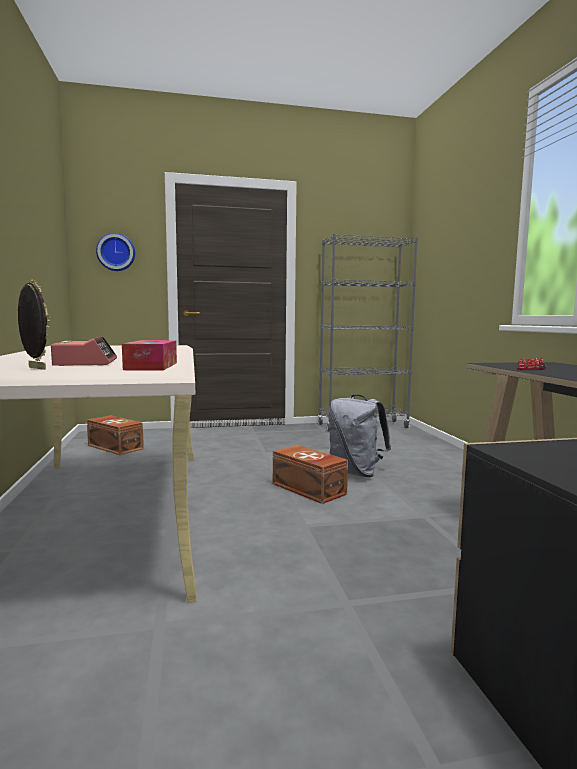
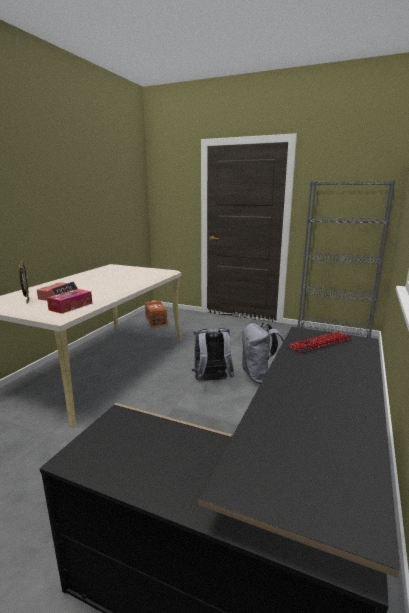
camera: 35 degrees right, 10 degrees up
wall clock [96,233,135,271] -> none
brown storage box [273,445,348,504] -> grey backpack [192,327,235,381]

